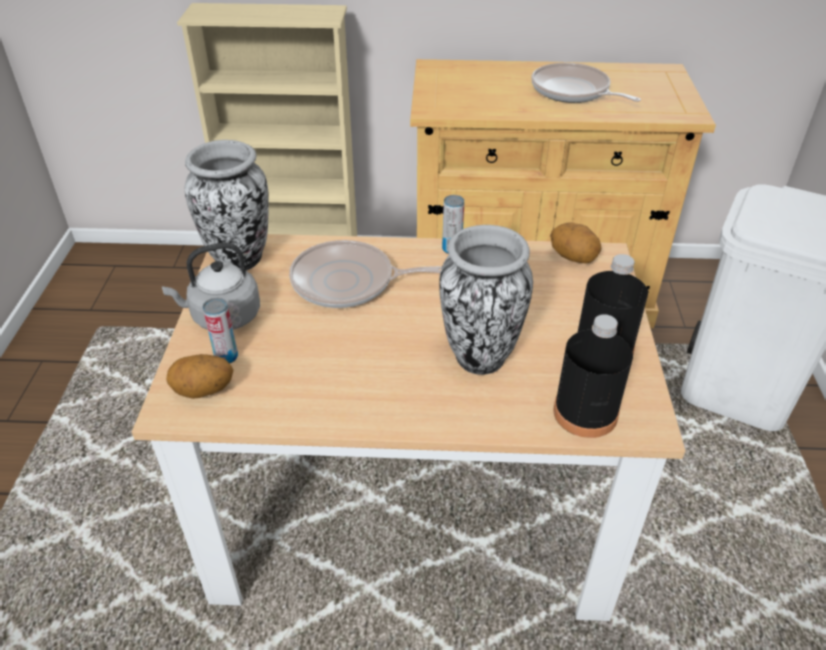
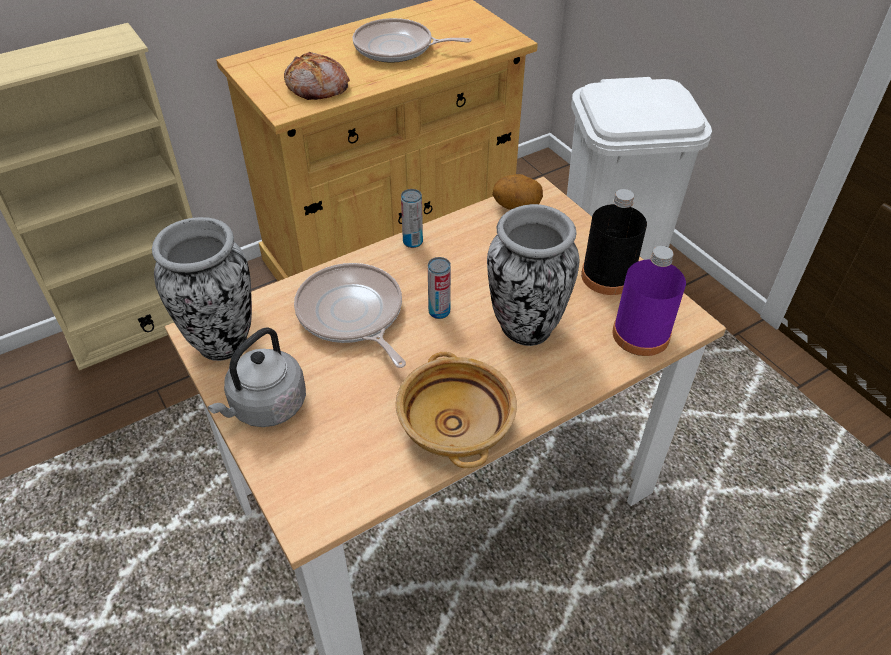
camera: 35 degrees left, 5 degrees up
potato [166,354,233,399] -> none
can [203,298,238,364] -> can moved to [428,257,451,319]
frying pan [289,240,442,308] -> frying pan turned 90 degrees clockwise [294,263,406,368]
black bottle [553,314,633,438] -> purple bottle [612,246,686,356]
none -> bread [284,52,350,100]
none -> beige bowl [395,352,517,468]

